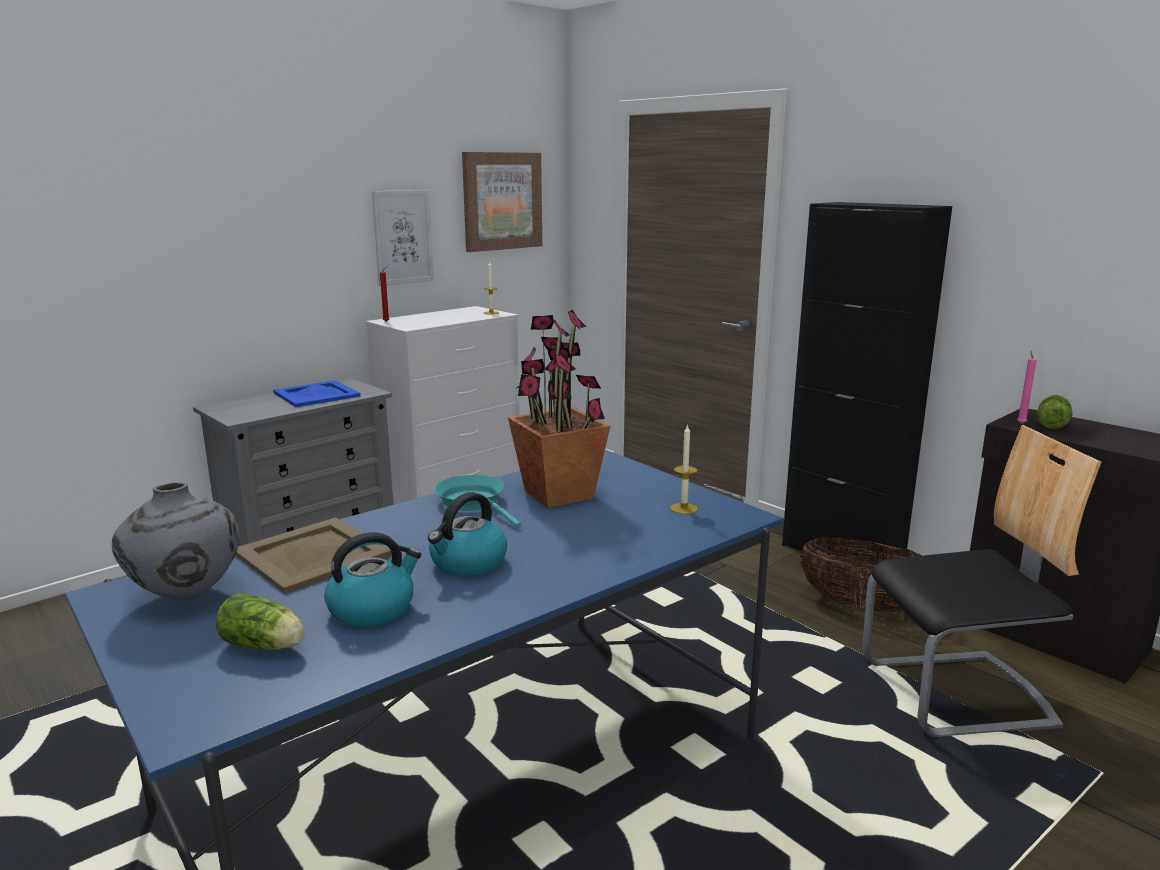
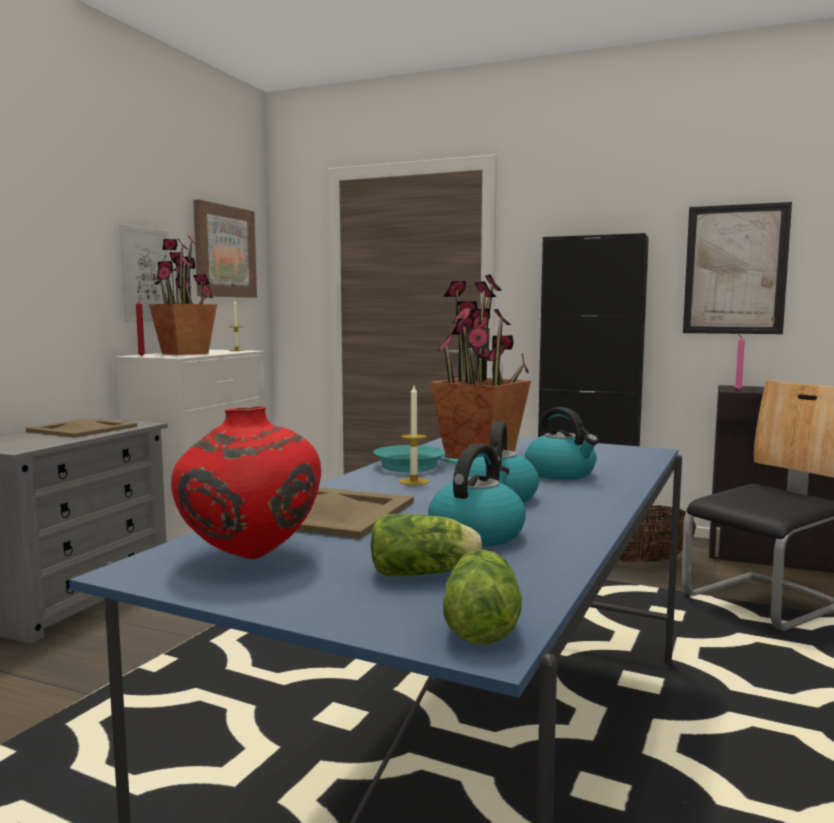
camera: 25 degrees left, 10 degrees down
grey vase [112,482,239,600] -> red vase [171,406,321,559]
blue tray [273,380,361,407] -> beige tray [26,418,137,438]
candle [670,424,698,514] -> candle moved to [399,386,429,485]
lettuce [1037,395,1073,429] -> lettuce moved to [443,550,522,644]
none -> potted plant [149,235,217,355]
none -> kettle [525,407,598,480]
none -> picture [683,202,792,334]

